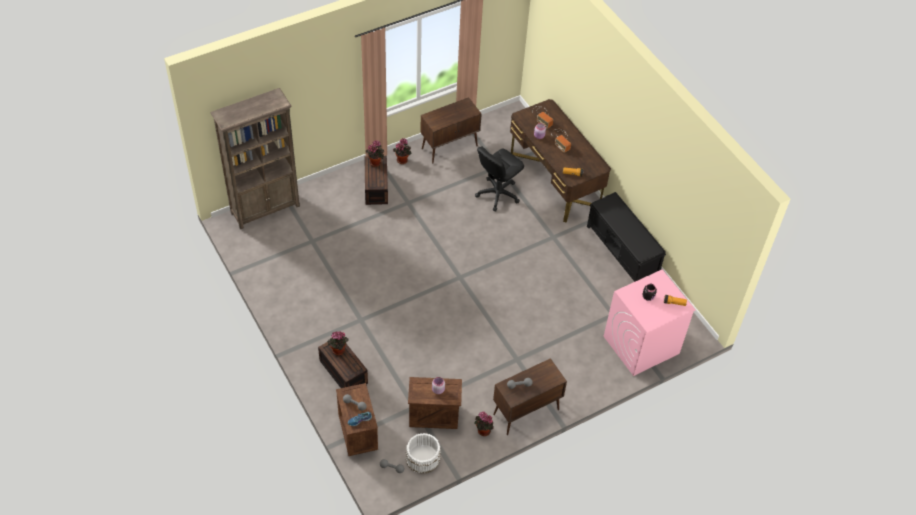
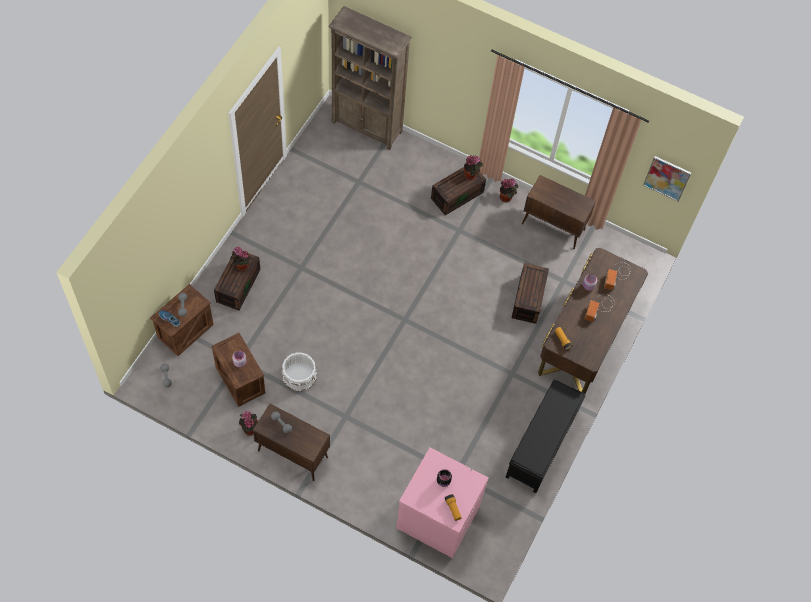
camera: 55 degrees right, 10 degrees up
white bucket [406,433,441,474] -> white bucket moved to [282,352,317,392]
black office chair [475,146,524,211] -> brown storage box [512,263,549,324]
none -> picture [643,156,691,202]

